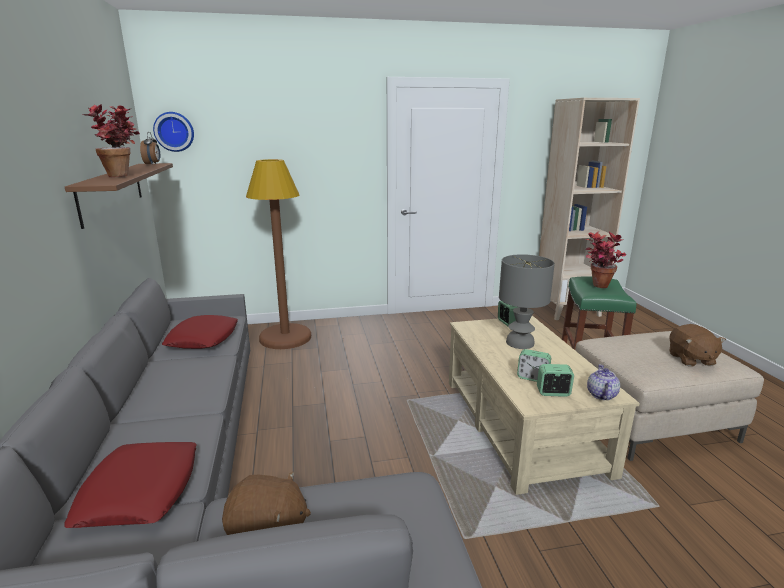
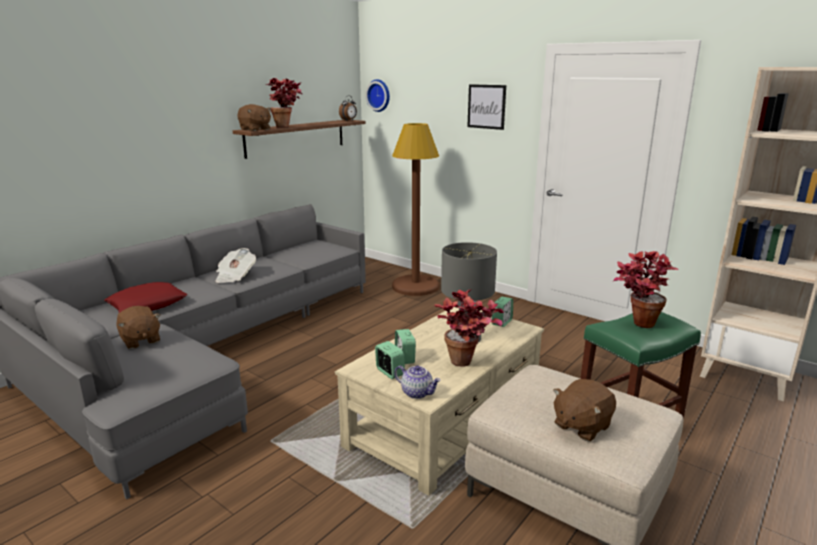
camera: 50 degrees right, 0 degrees up
red pillow [162,315,238,349] -> none
teapot [587,364,620,400] -> teapot turned 60 degrees clockwise [394,365,441,399]
none -> newspaper [215,248,256,283]
none -> brown plush toy [237,104,271,131]
none -> potted plant [435,289,504,367]
none -> picture [467,84,506,130]

